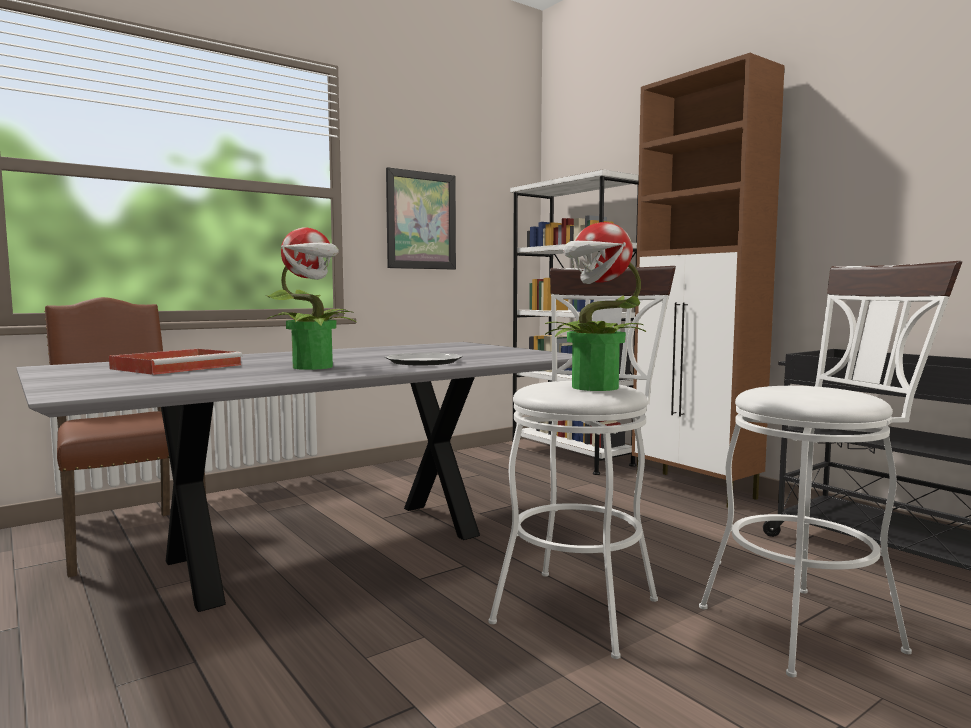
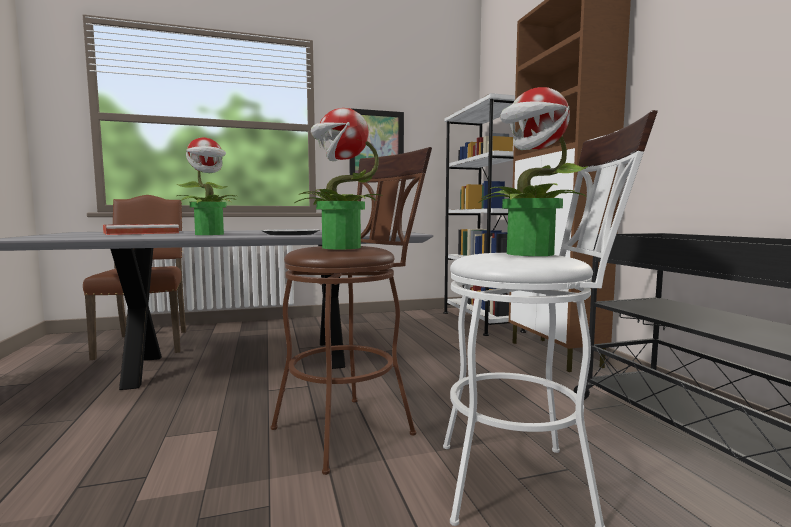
camera: 20 degrees right, 0 degrees up
white stool [488,266,676,659] -> brown stool [271,147,432,475]
none -> potted plant [479,87,588,256]

